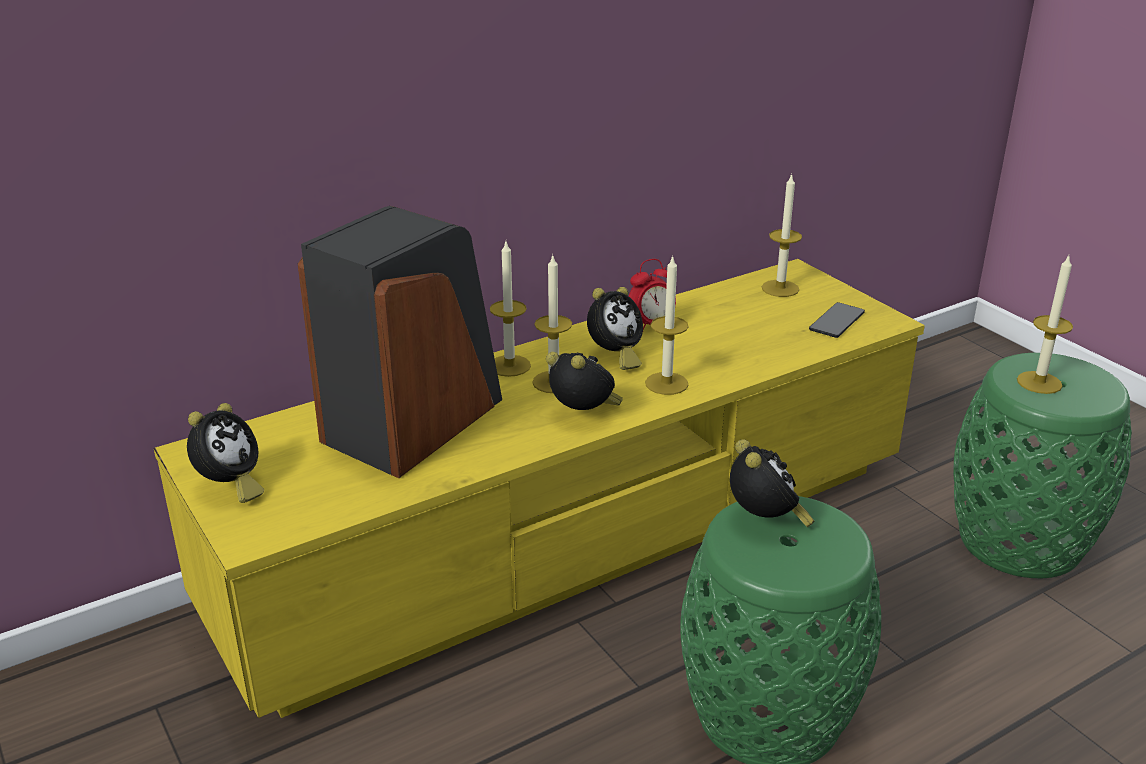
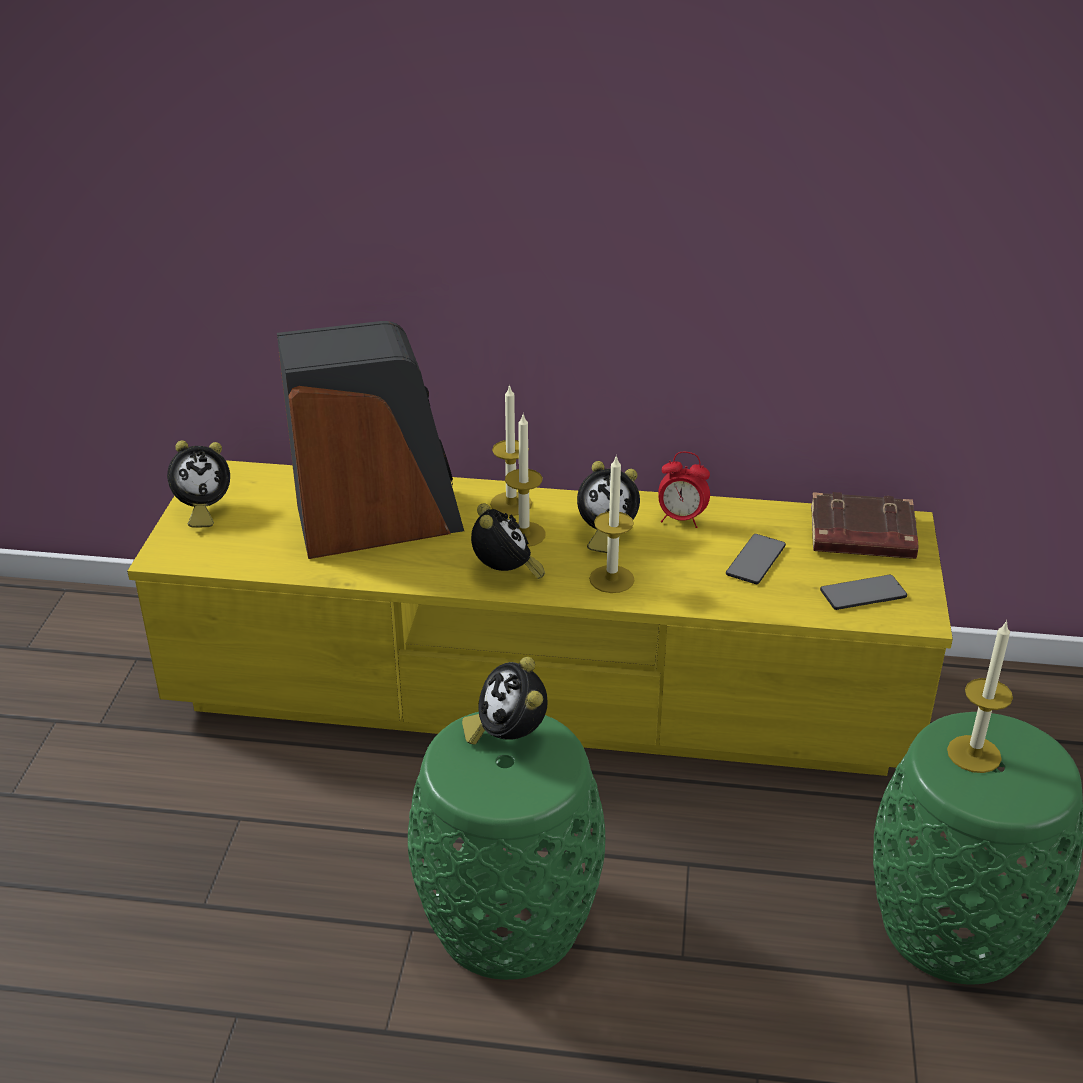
camera: 40 degrees right, 5 degrees up
alarm clock [730,439,814,527] -> alarm clock turned 135 degrees clockwise [462,657,548,745]
candle [762,174,802,297] -> brown book [811,492,918,559]
none -> phone [726,534,786,584]

